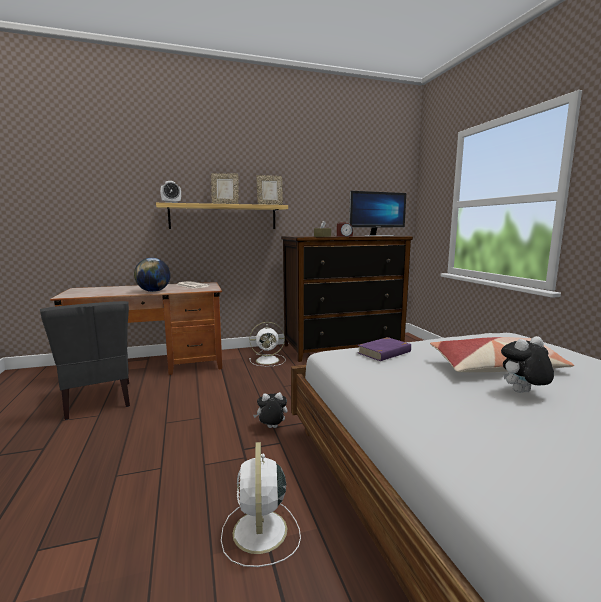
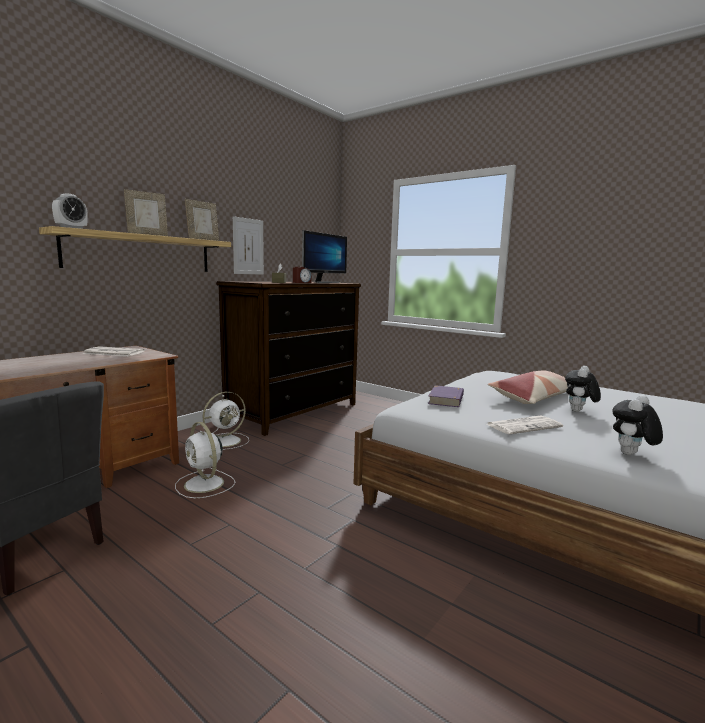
camera: 35 degrees left, 0 degrees up
globe [134,258,171,292] -> none
white fan [221,442,301,567] -> white fan moved to [175,422,235,498]
plush toy [253,392,288,428] -> plush toy moved to [612,395,663,455]
none -> picture [233,216,264,275]
none -> newspaper [487,416,563,435]

